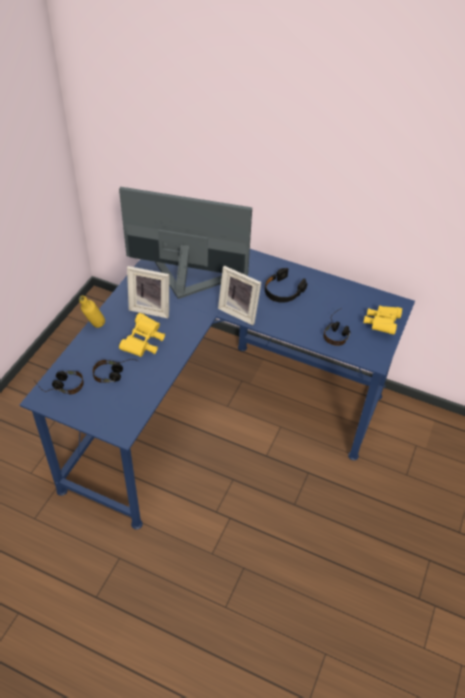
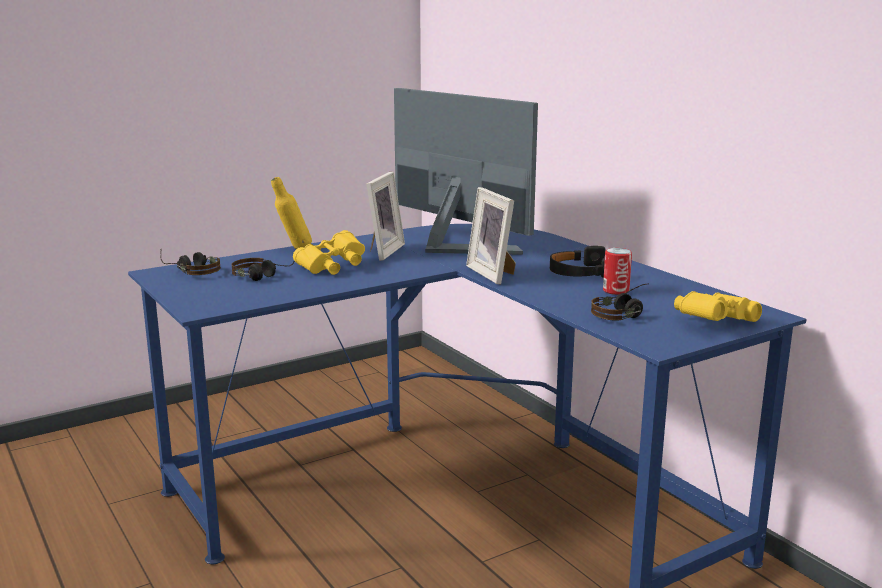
camera: 35 degrees right, 30 degrees down
picture frame [127,266,169,318] -> picture frame turned 120 degrees counterclockwise [366,172,405,261]
none -> can [603,248,632,295]

